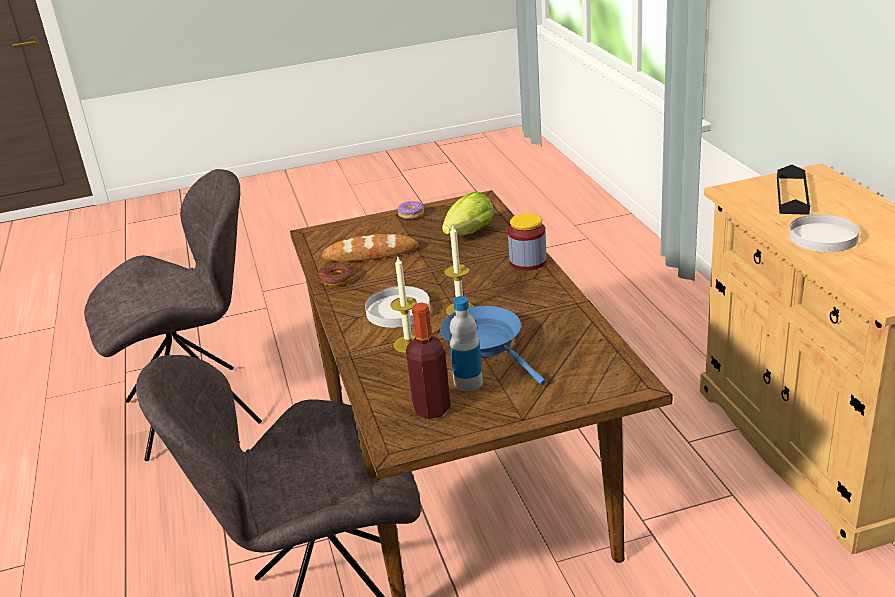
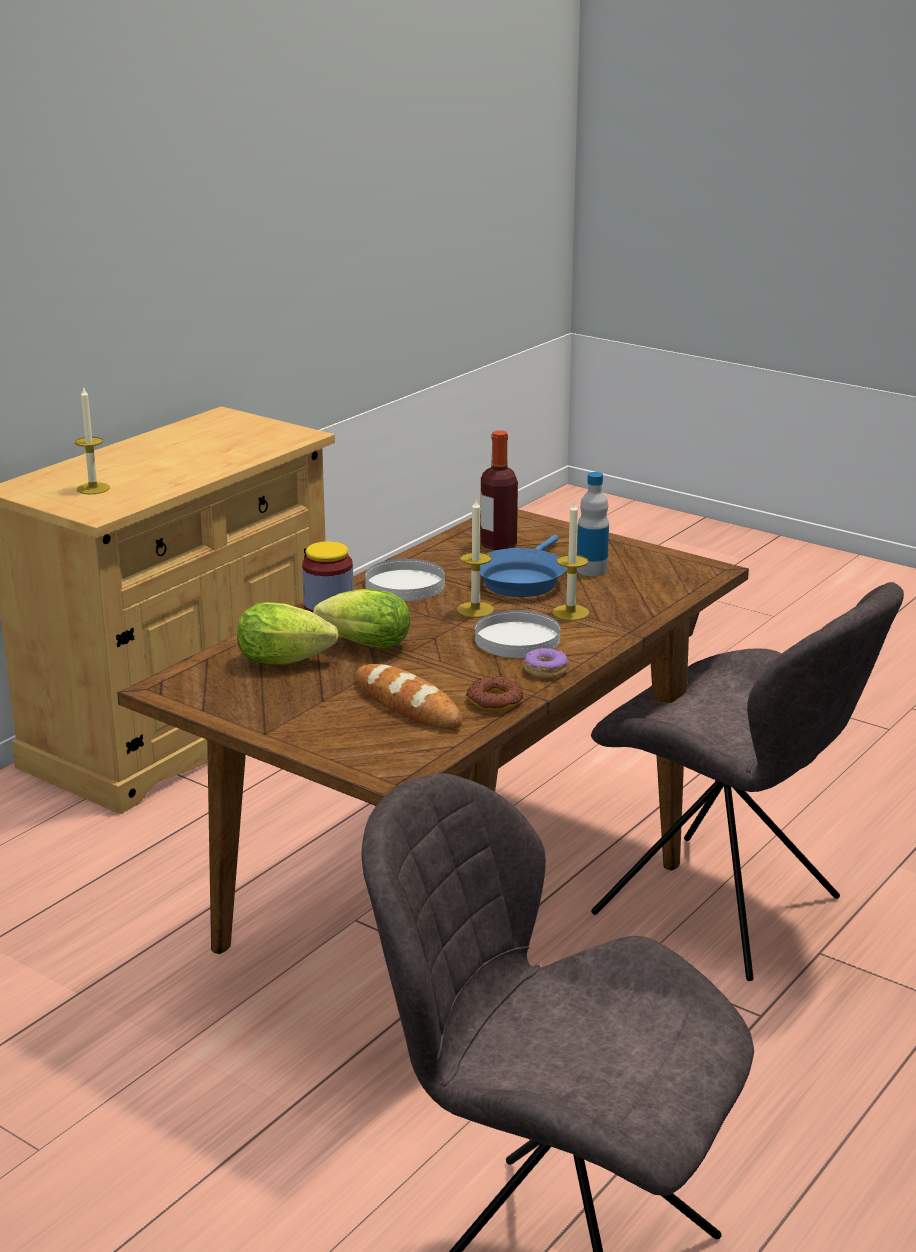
camera: 130 degrees left, 5 degrees down
donut [397,201,424,219] -> donut moved to [524,648,568,678]
bottle [406,302,451,419] -> bottle moved to [480,430,518,550]
black tray [777,165,810,215] -> candle [75,386,110,494]
white plate [789,214,859,252] -> white plate moved to [365,559,445,601]
none -> lettuce [313,589,410,649]

